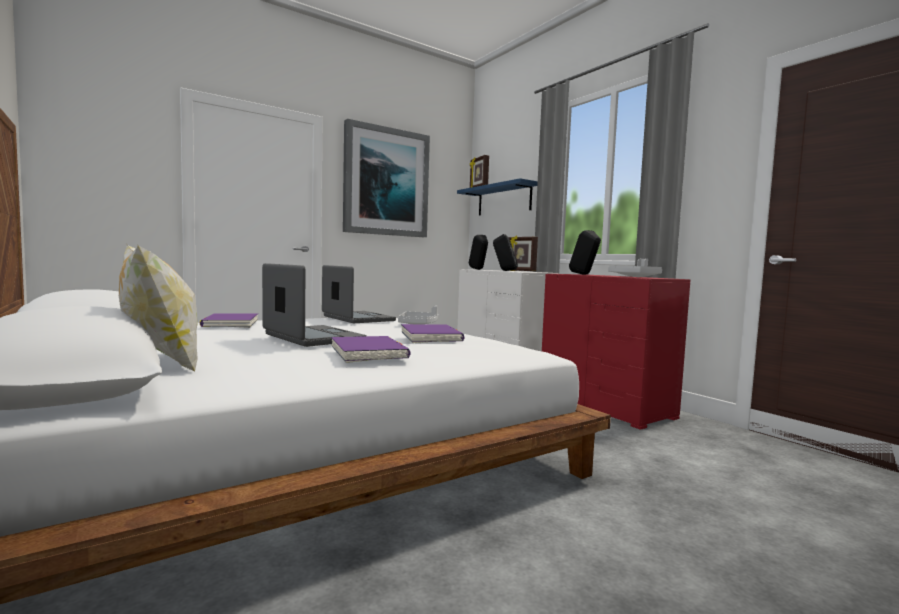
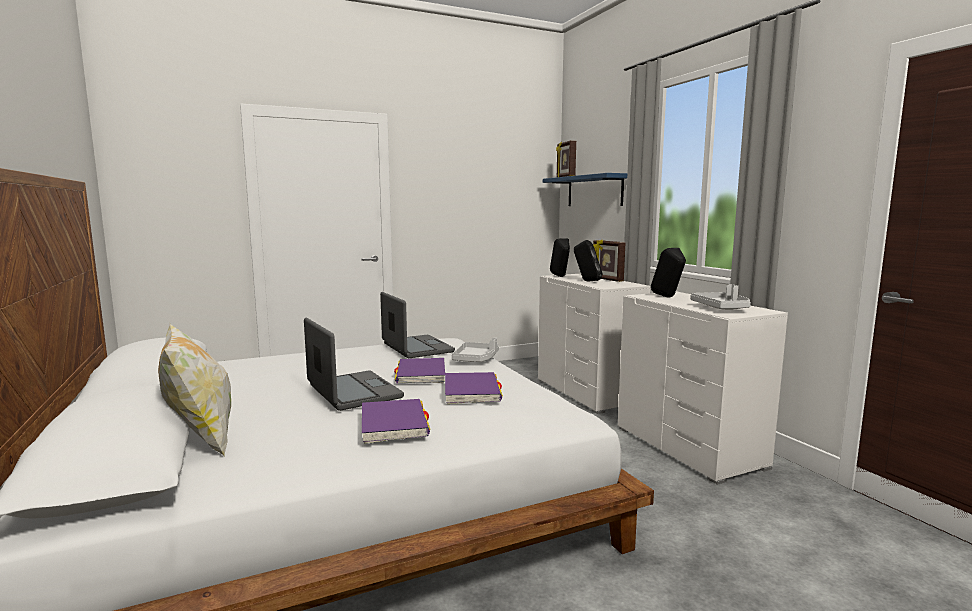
camera: 10 degrees right, 5 degrees up
purple book [200,313,258,328] -> purple book moved to [394,358,445,383]
picture [343,119,430,237] -> none
red dresser [542,274,690,430] -> white dresser [618,291,788,485]

